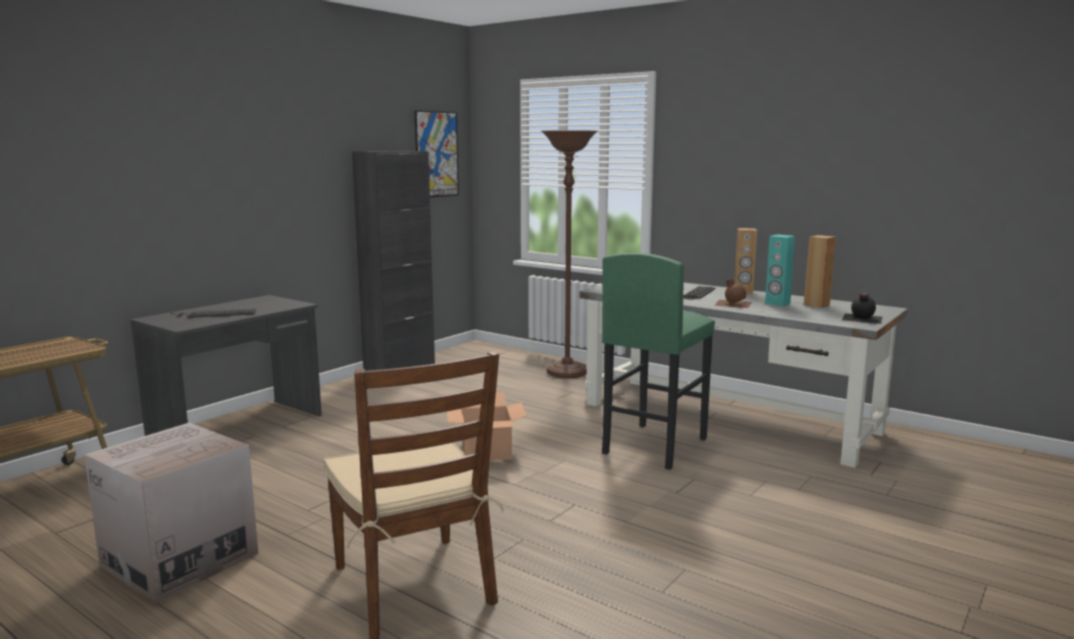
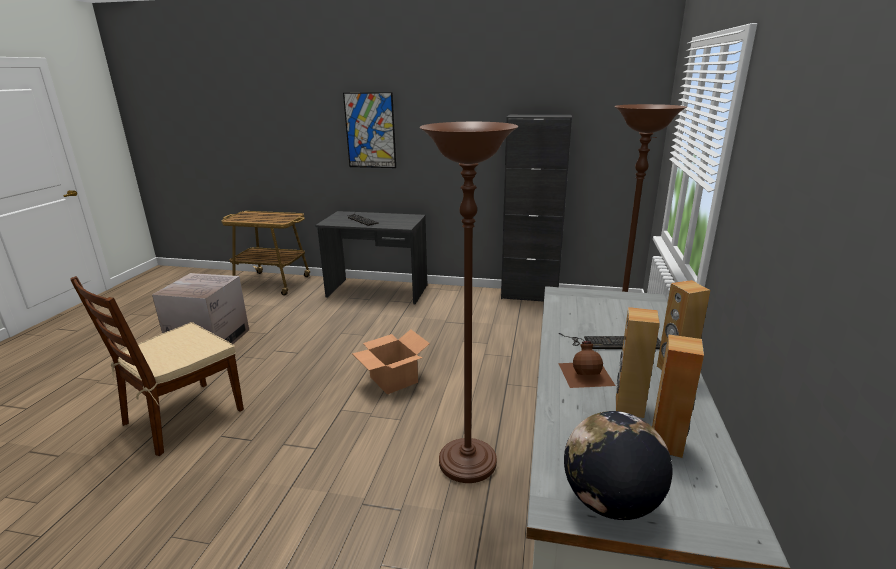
camera: 65 degrees right, 10 degrees up
picture [414,110,459,198] -> picture moved to [343,92,396,168]
green stool [602,253,715,470] -> brown floor lamp [420,122,518,483]
turquoise speaker [765,234,795,306] -> brown speaker [616,307,660,418]
black bottle [842,292,883,324] -> globe [564,411,673,520]

